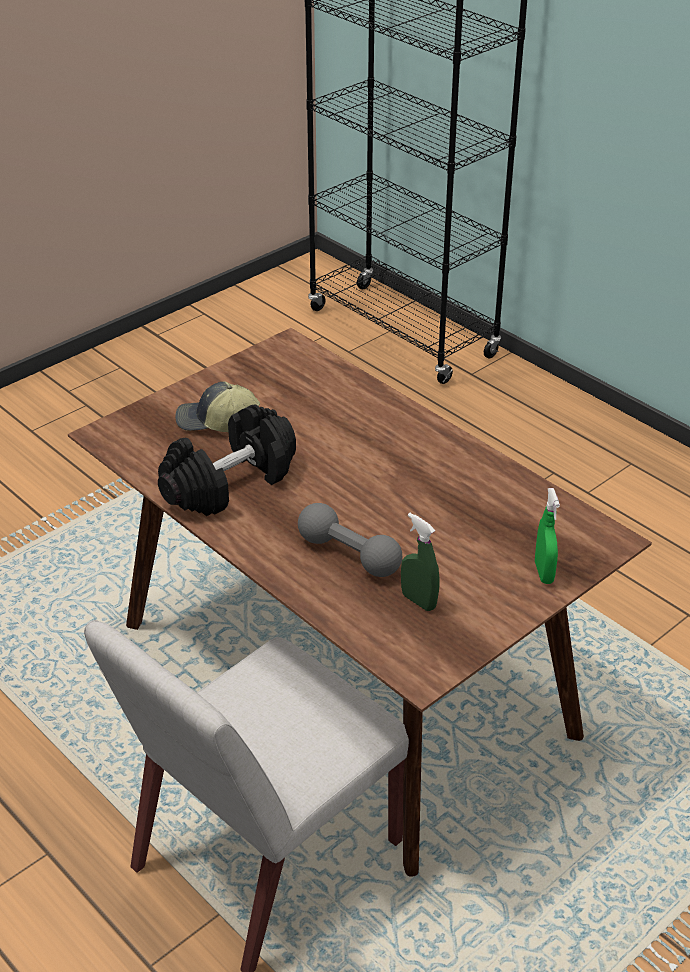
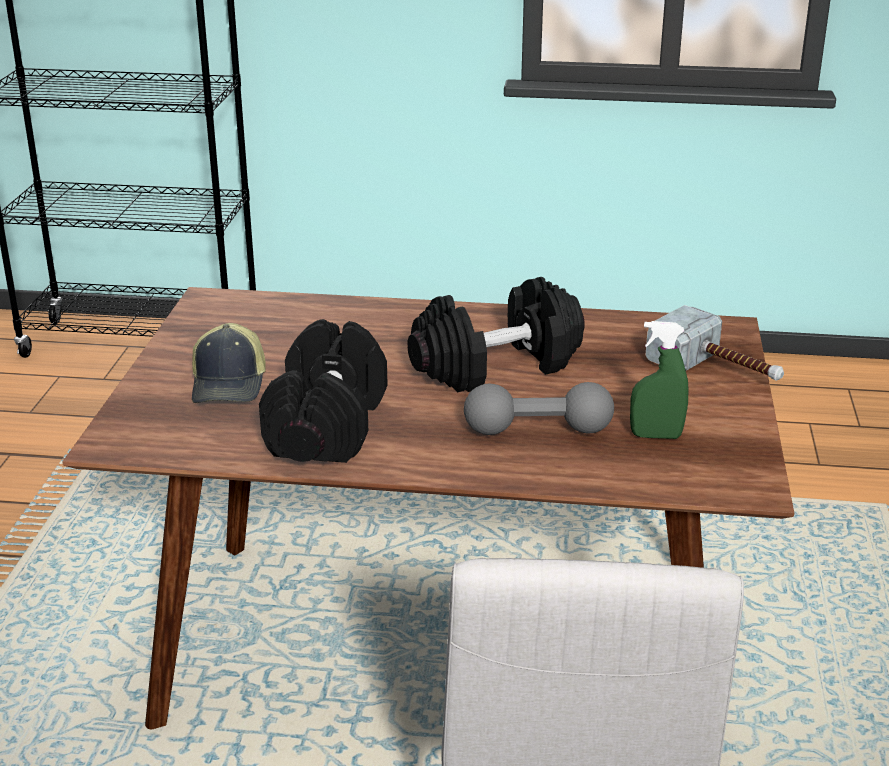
camera: 40 degrees left, 10 degrees down
cap [175,382,260,432] -> cap turned 60 degrees counterclockwise [192,323,266,403]
green spray bottle [535,488,560,584] -> hammer [645,305,784,381]
none -> black dumbbell [407,277,584,392]

